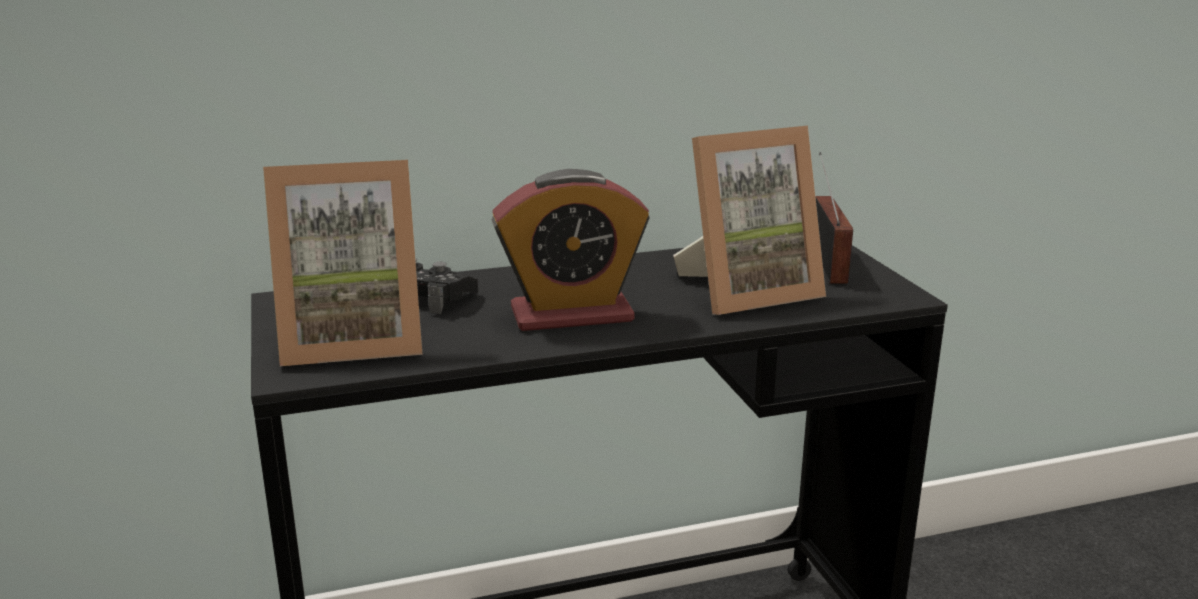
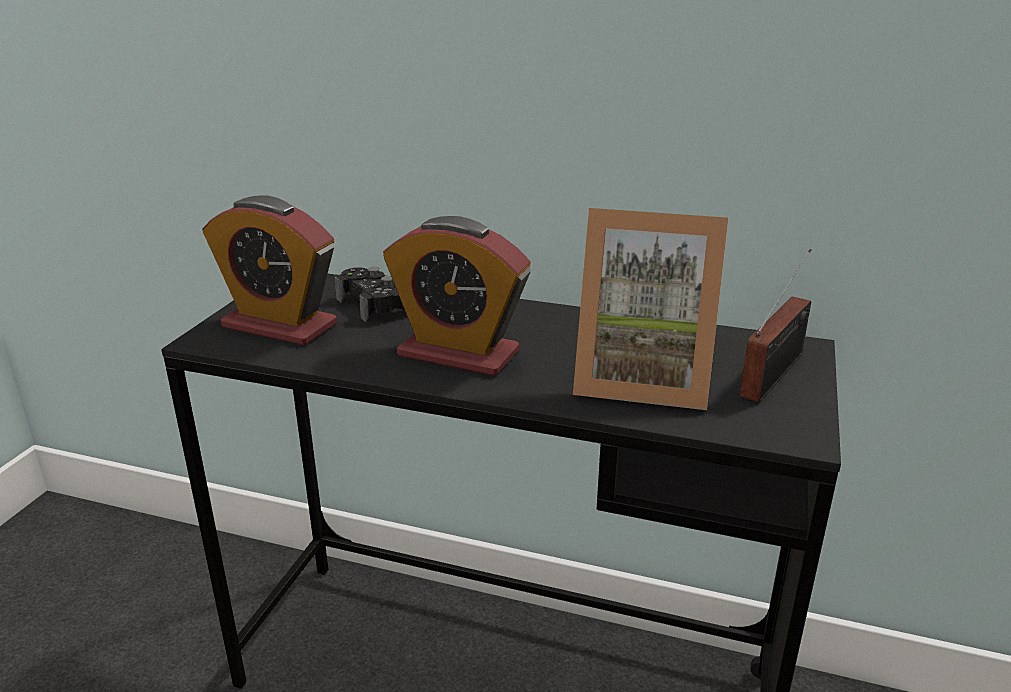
camera: 35 degrees right, 5 degrees up
picture frame [263,160,422,366] -> alarm clock [202,195,337,346]

